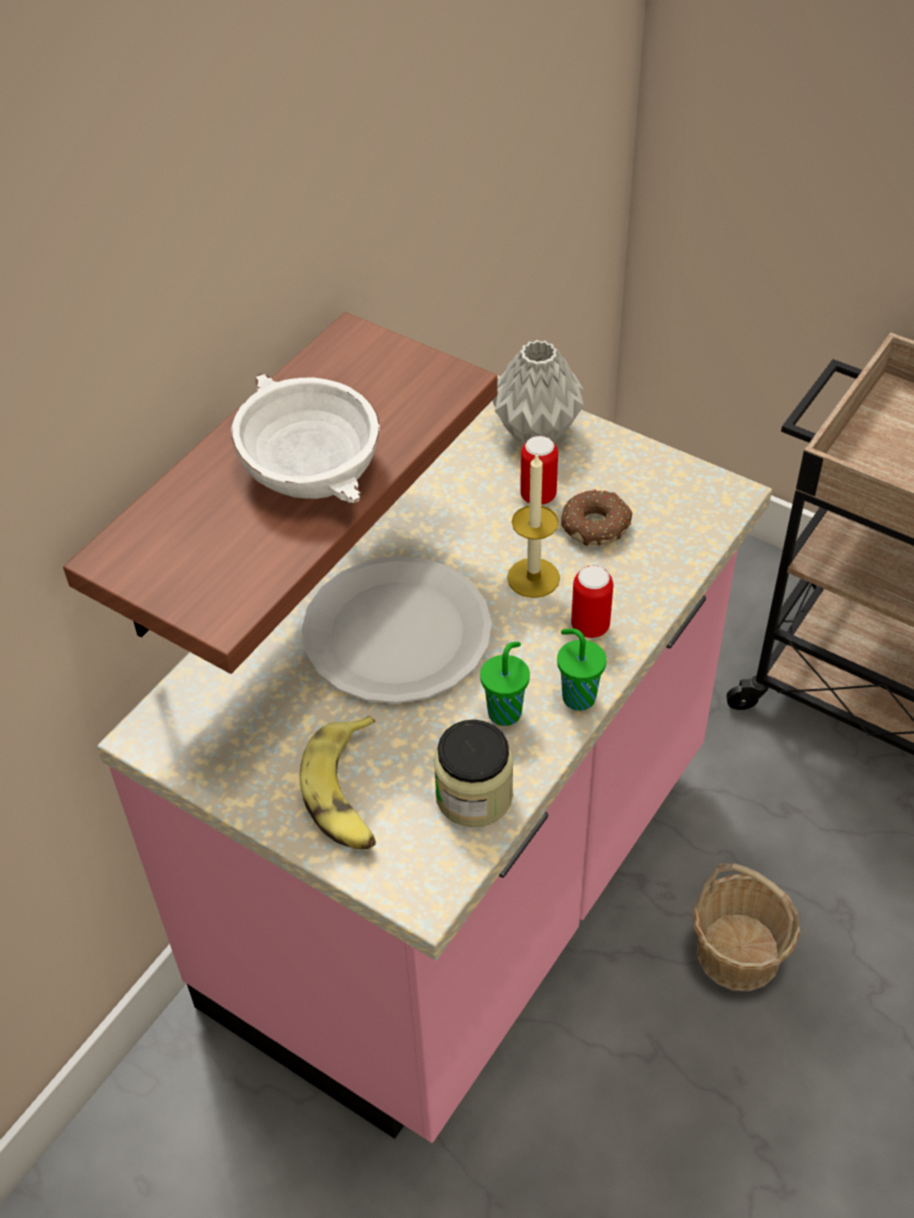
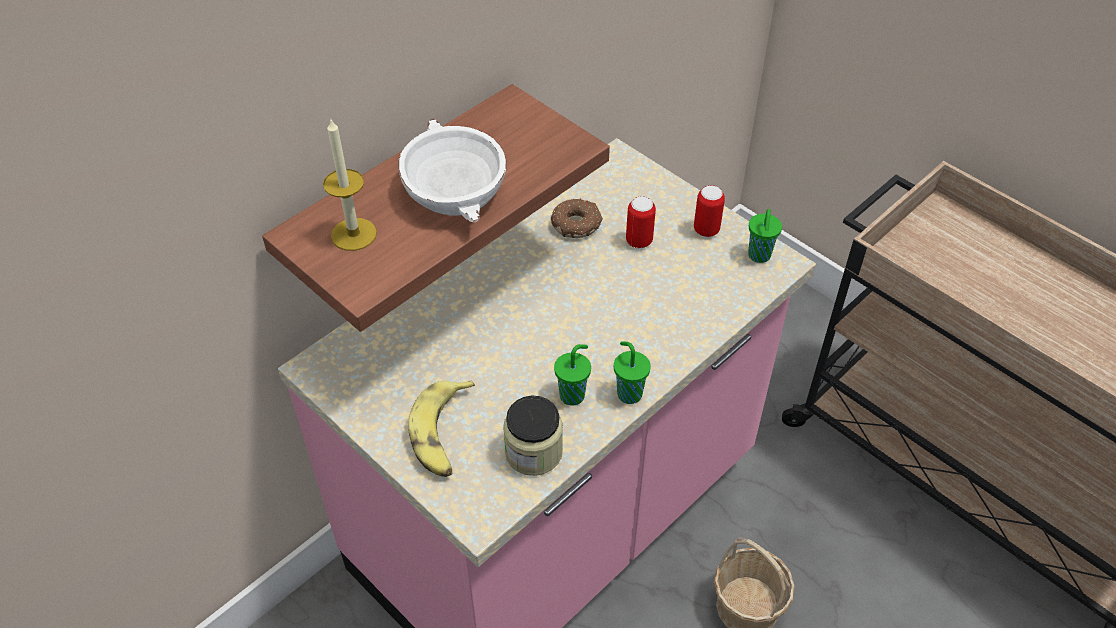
camera: 10 degrees right, 0 degrees up
white plate [302,556,492,704] -> none
grey vase [492,340,584,445] -> none
candle [507,452,560,598] -> candle moved to [323,118,377,251]
donut [561,489,632,546] -> donut moved to [551,198,603,238]
can [571,566,613,638] -> can moved to [694,185,725,237]
none -> green cup [748,209,782,263]

